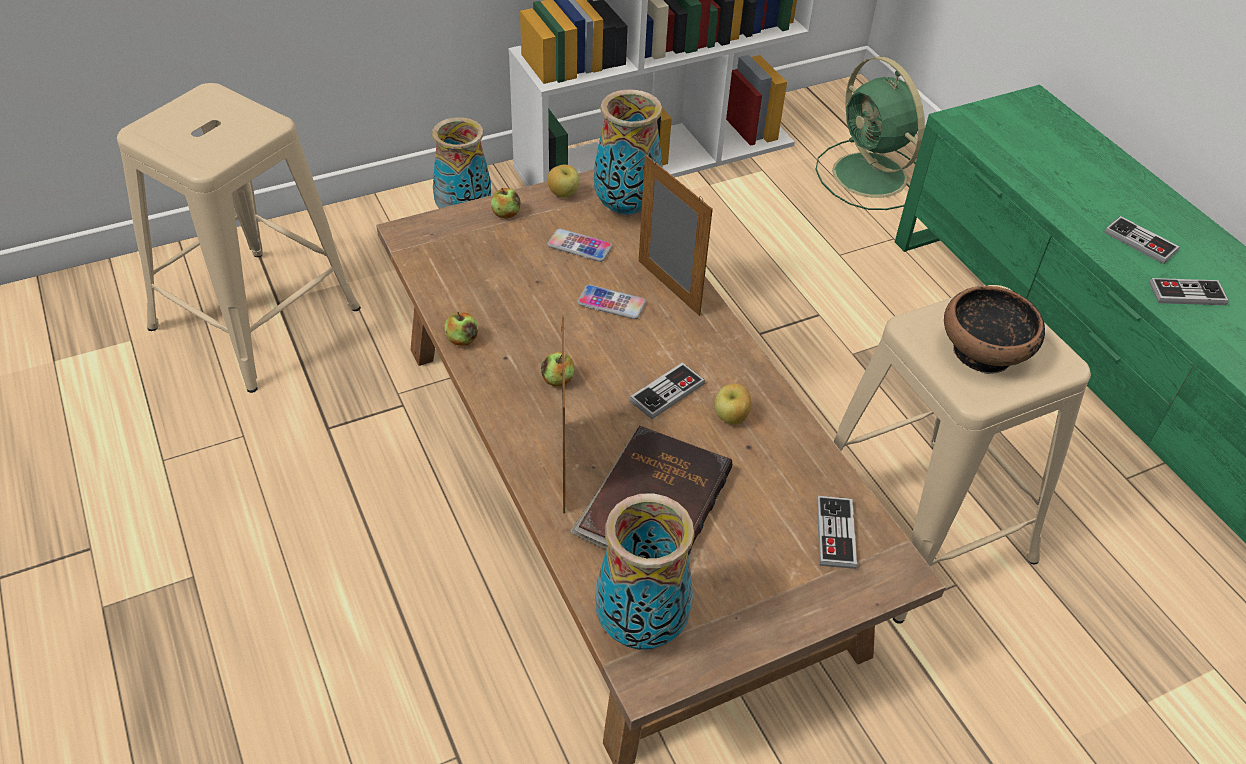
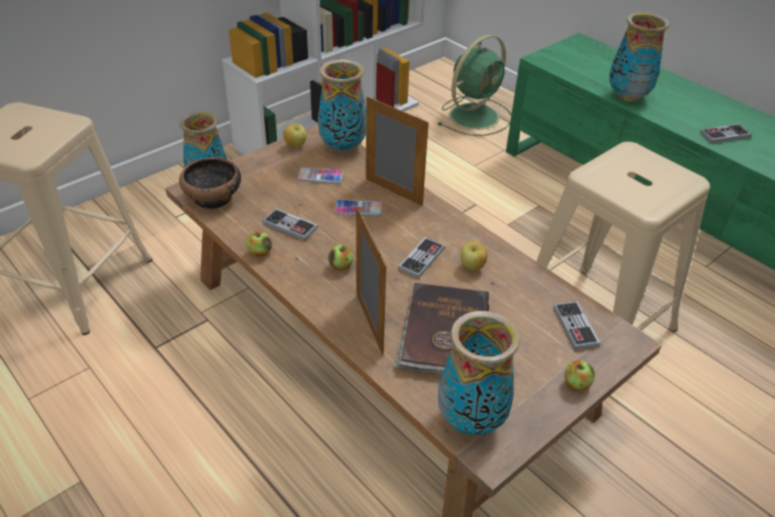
camera: 15 degrees left, 5 degrees down
apple [491,188,521,219] -> apple moved to [565,360,595,391]
green fan [815,56,925,210] -> green fan turned 90 degrees counterclockwise [438,35,511,136]
bowl [944,286,1045,374] -> bowl moved to [179,157,241,210]
game controller [1104,216,1180,264] -> game controller moved to [262,208,318,241]
none -> vase [609,12,670,102]

